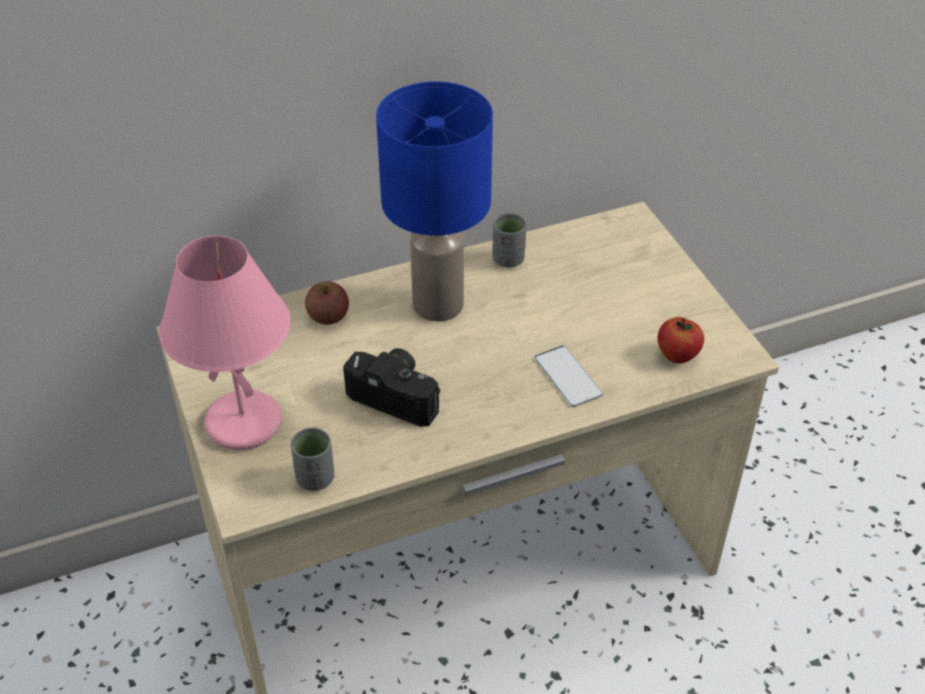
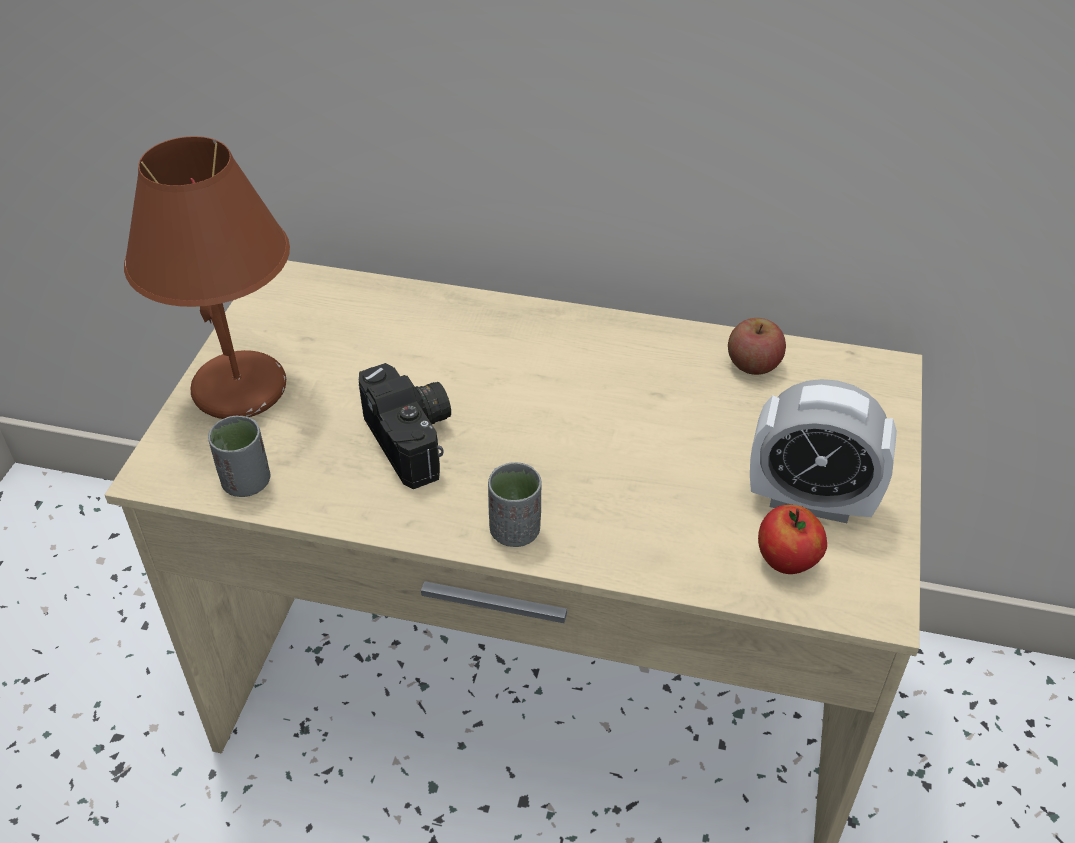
camera: 35 degrees right, 0 degrees up
pink table lamp [159,236,290,450] -> brown table lamp [124,136,290,419]
apple [305,281,349,325] -> apple moved to [728,318,786,375]
blue table lamp [376,82,493,321] -> none
grey cup [492,213,526,268] -> grey cup moved to [488,462,542,547]
phone [535,346,603,407] -> none
none -> alarm clock [750,379,897,523]

